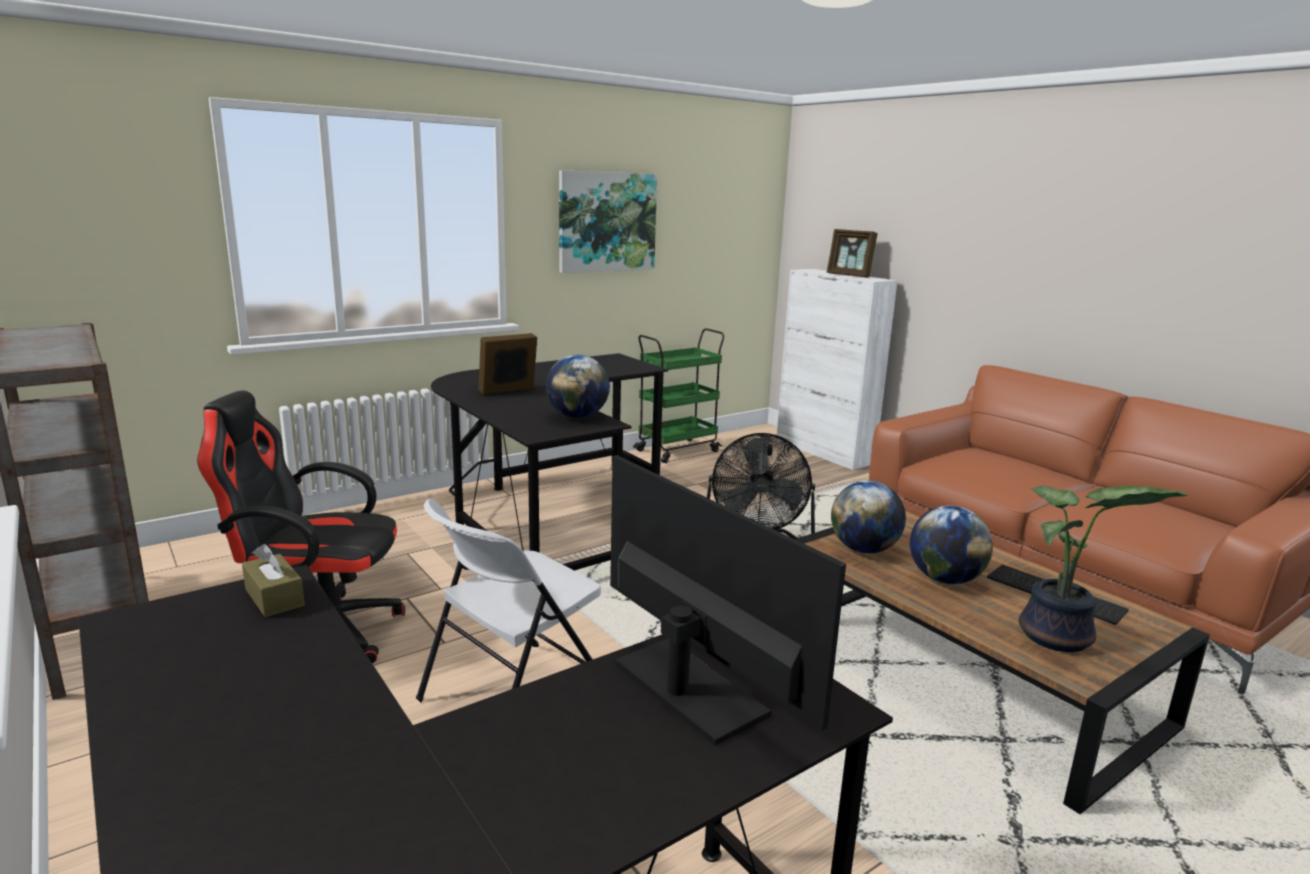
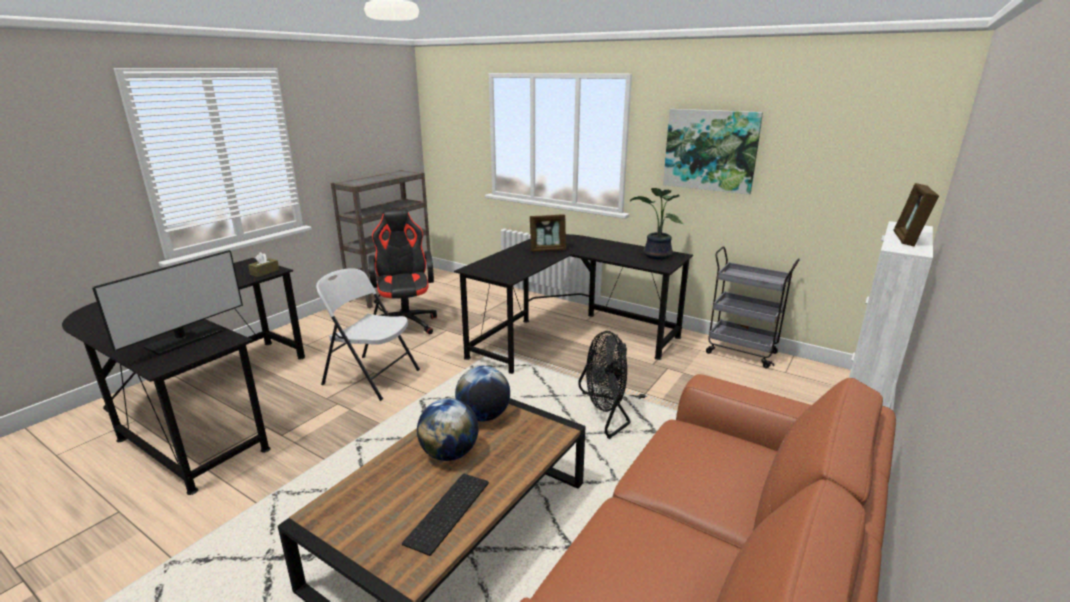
camera: 70 degrees right, 5 degrees up
picture frame [478,333,537,395] -> picture frame turned 135 degrees clockwise [530,214,566,252]
globe [546,354,610,418] -> none
green cart [633,328,724,463] -> grey cart [706,246,800,369]
potted plant [1019,485,1188,652] -> potted plant moved to [630,188,684,260]

